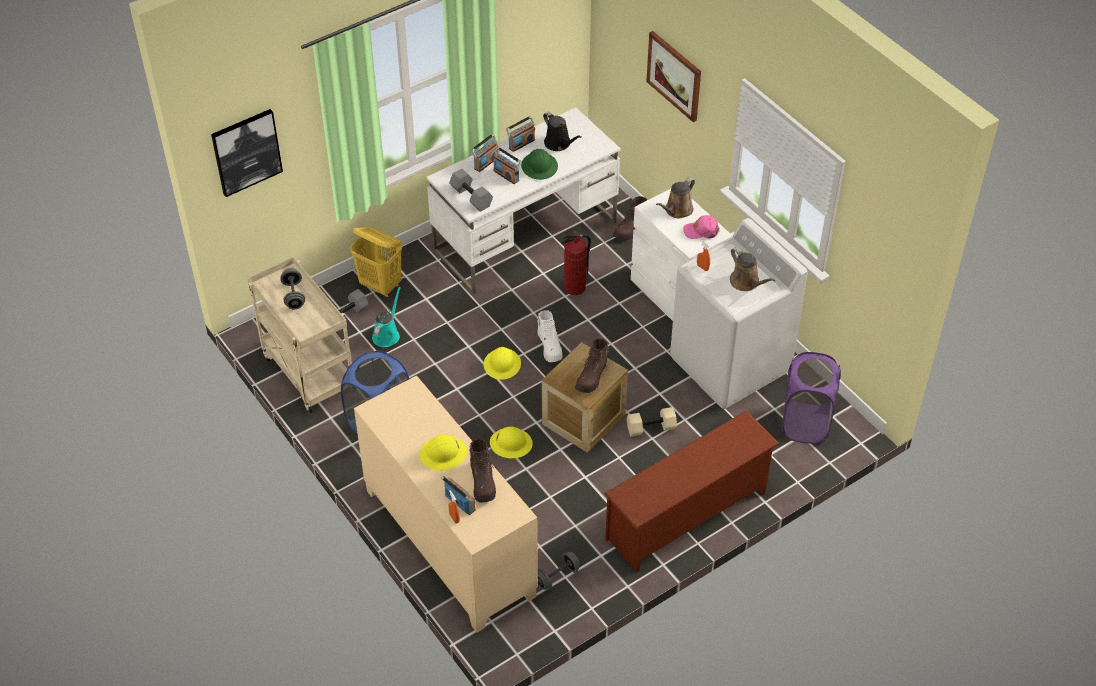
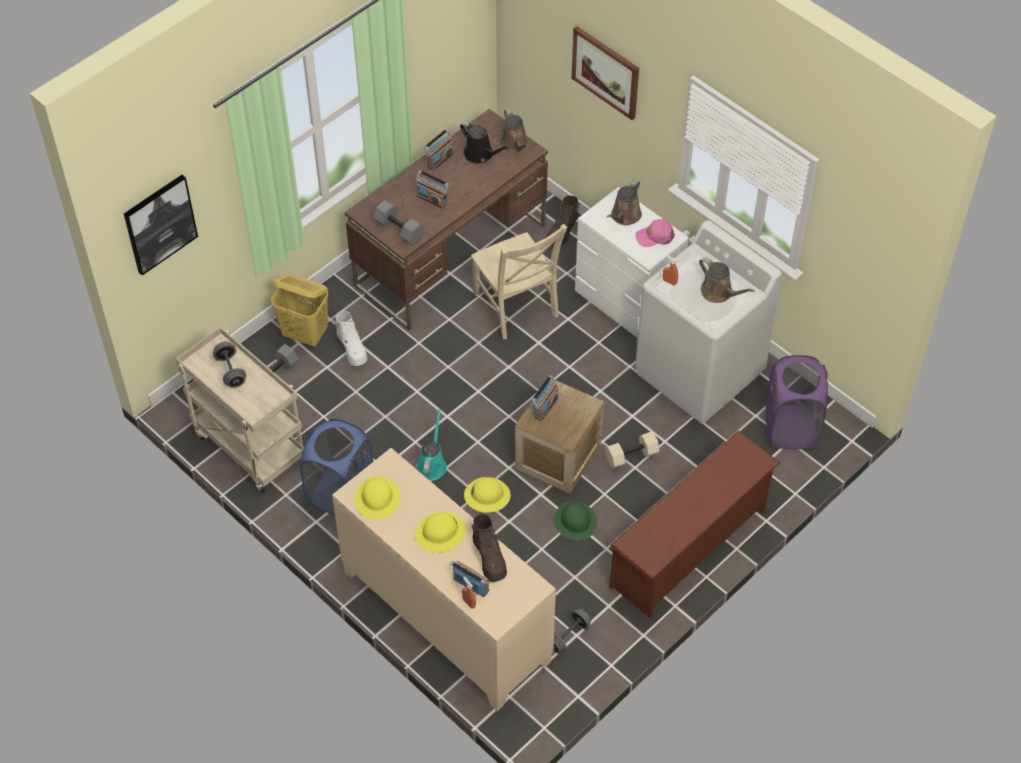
camera: 10 degrees left, 5 degrees up
turquoise watering can [372,287,401,347] -> turquoise watering can moved to [416,410,447,481]
white desk [426,107,621,294] -> brown desk [345,109,548,330]
radio [471,134,498,172] -> radio moved to [532,375,558,421]
yellow hard hat [484,347,521,380] -> yellow hard hat moved to [354,476,401,520]
green hard hat [521,149,558,180] -> green hard hat moved to [554,501,597,541]
white boot [537,310,563,362] -> white boot moved to [334,311,368,366]
fire extinguisher [561,231,591,295] -> beige chair [471,224,568,339]
brown boot [575,339,610,393] -> none
none -> brown watering can [499,108,529,154]

